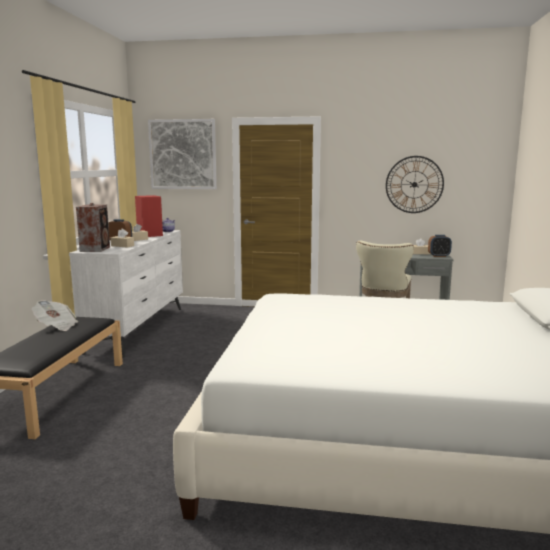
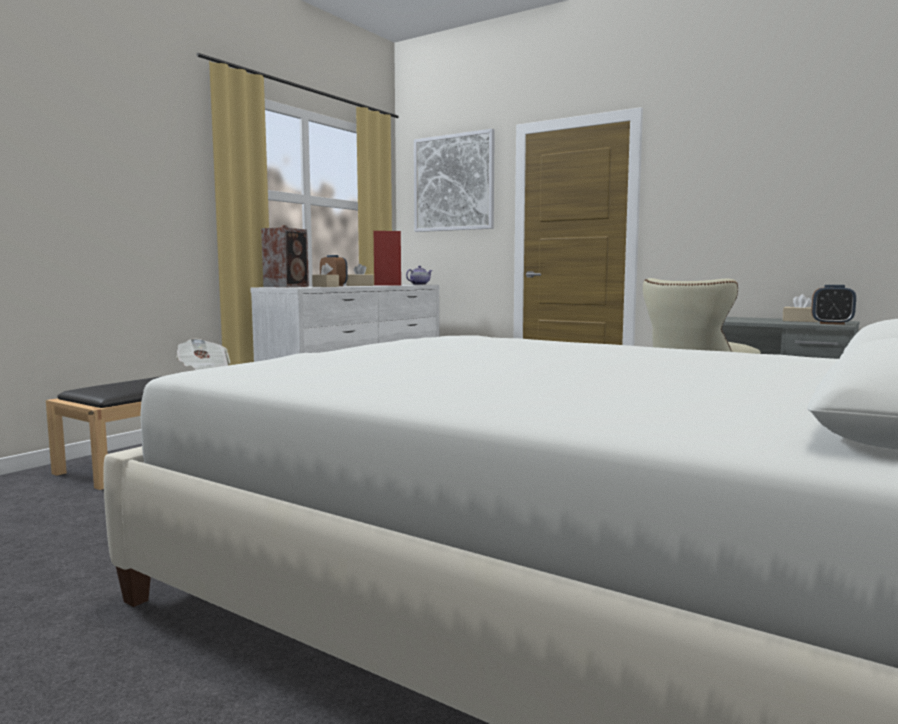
camera: 25 degrees right, 5 degrees down
wall clock [386,156,444,213] -> none

